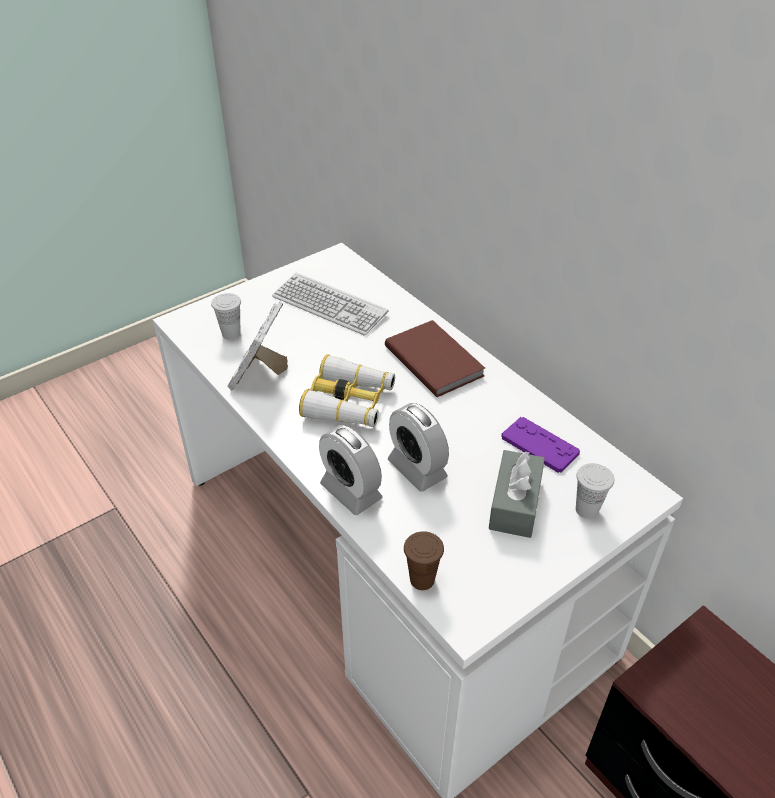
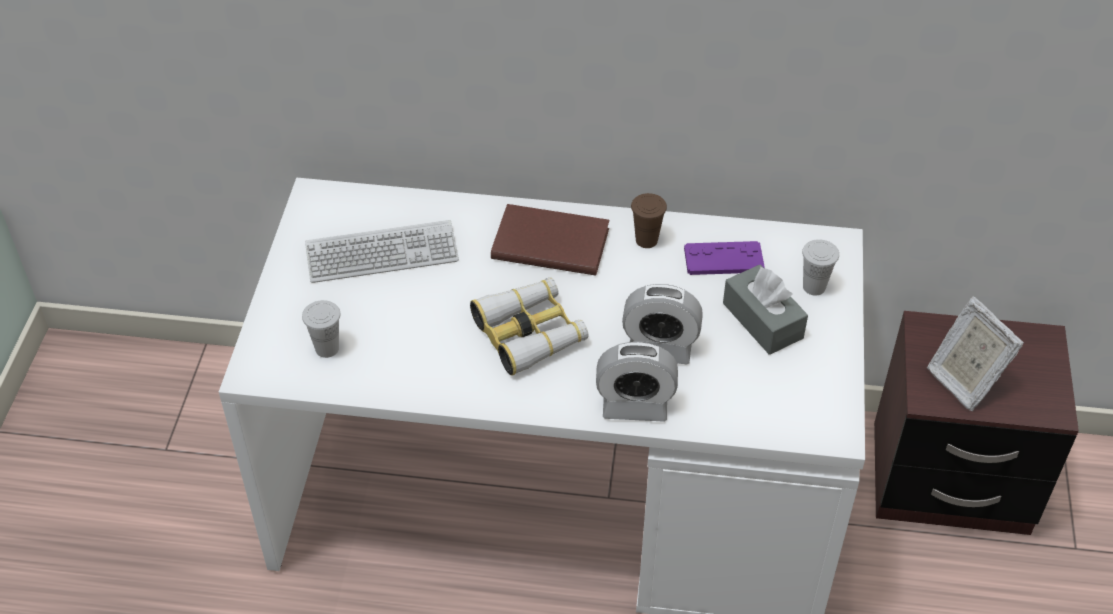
camera: 45 degrees left, 5 degrees up
picture frame [228,302,288,391] -> picture frame moved to [927,297,1024,411]
brown cup [404,531,444,590] -> brown cup moved to [631,193,667,248]

